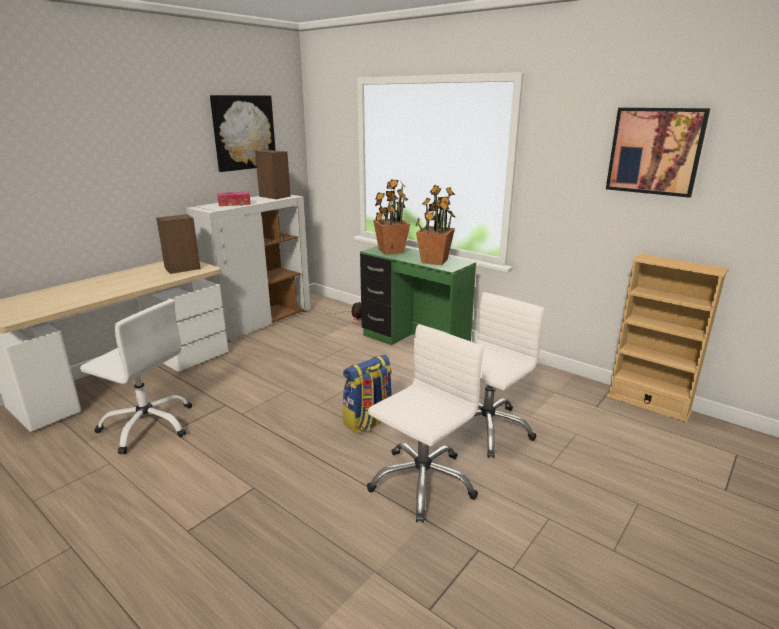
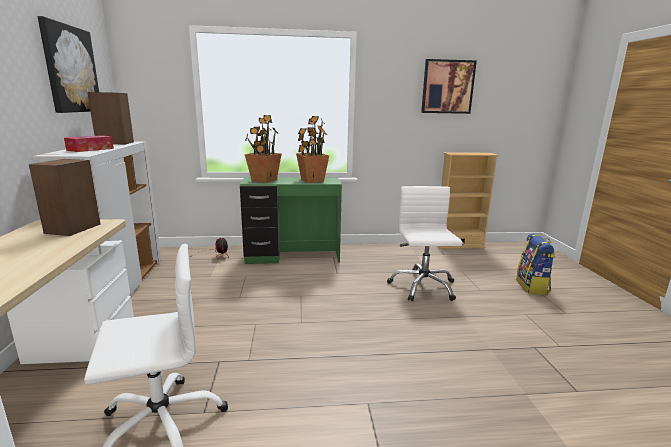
camera: 45 degrees left, 5 degrees down
backpack [342,355,392,434] -> backpack moved to [516,233,555,295]
white office chair [367,324,484,523] -> none

